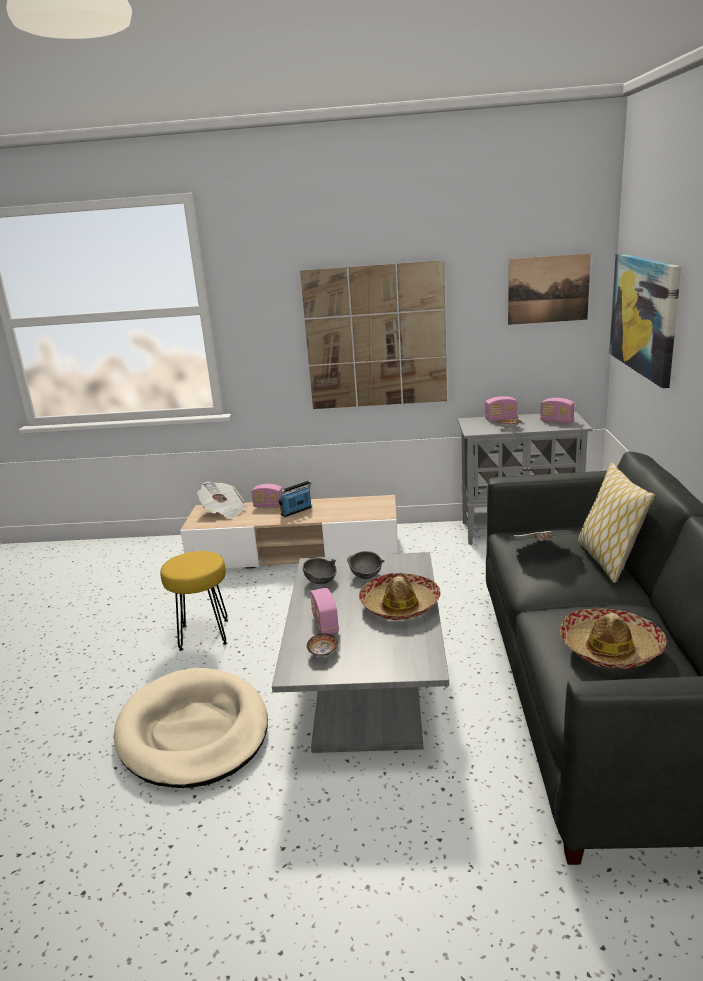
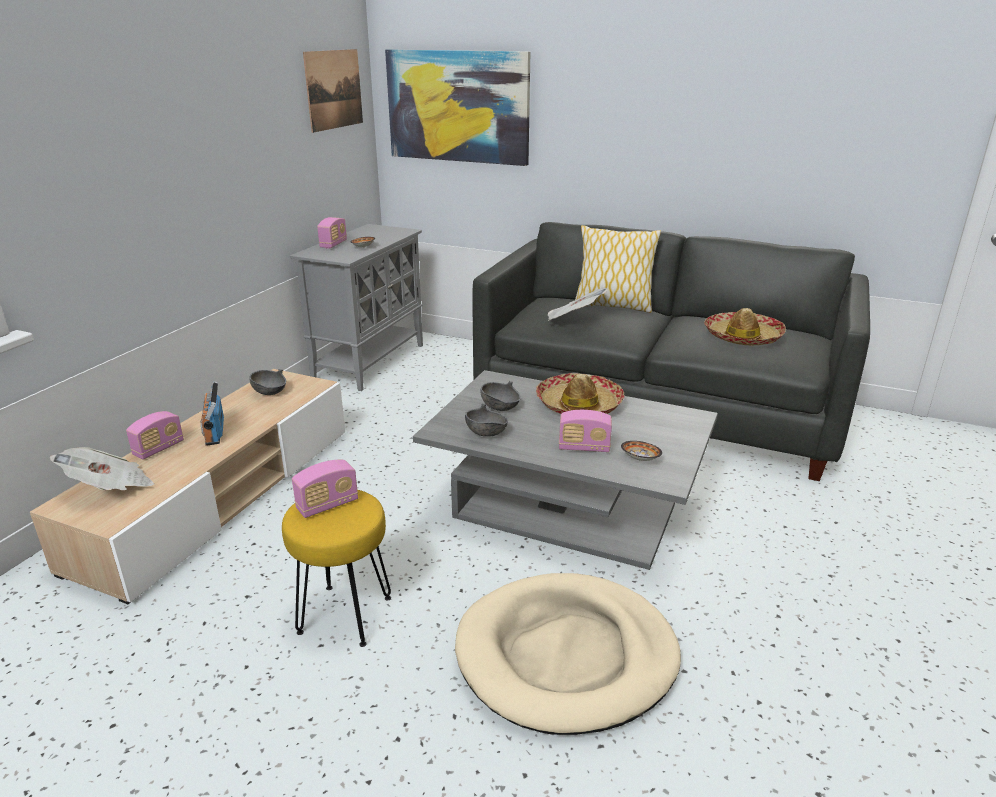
camera: 70 degrees left, 5 degrees up
picture [300,260,447,409] -> none
radio [540,398,574,424] -> radio moved to [292,460,358,518]
none -> grey bowl [249,369,286,395]

